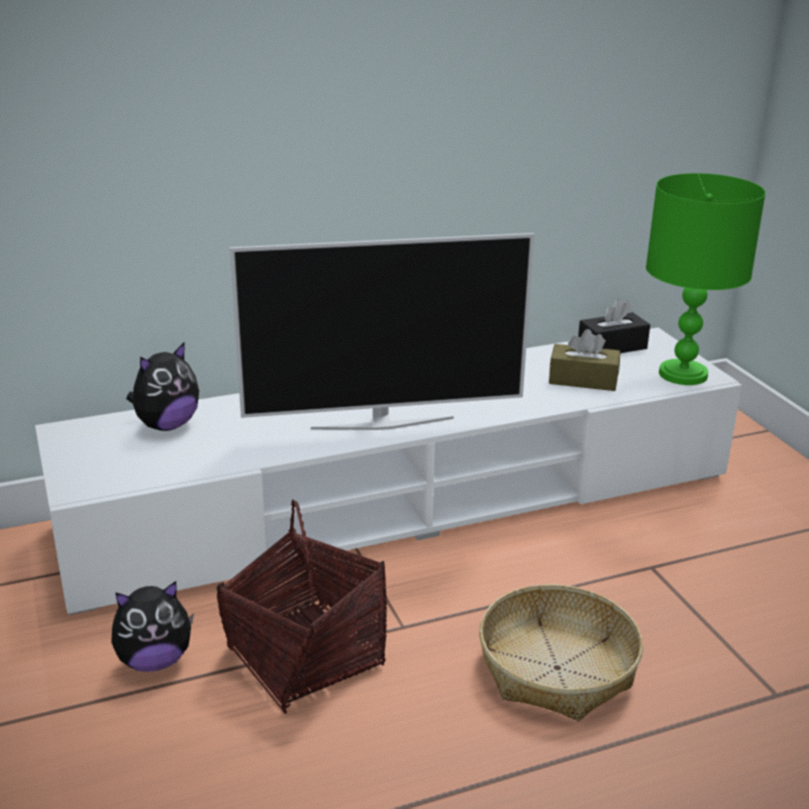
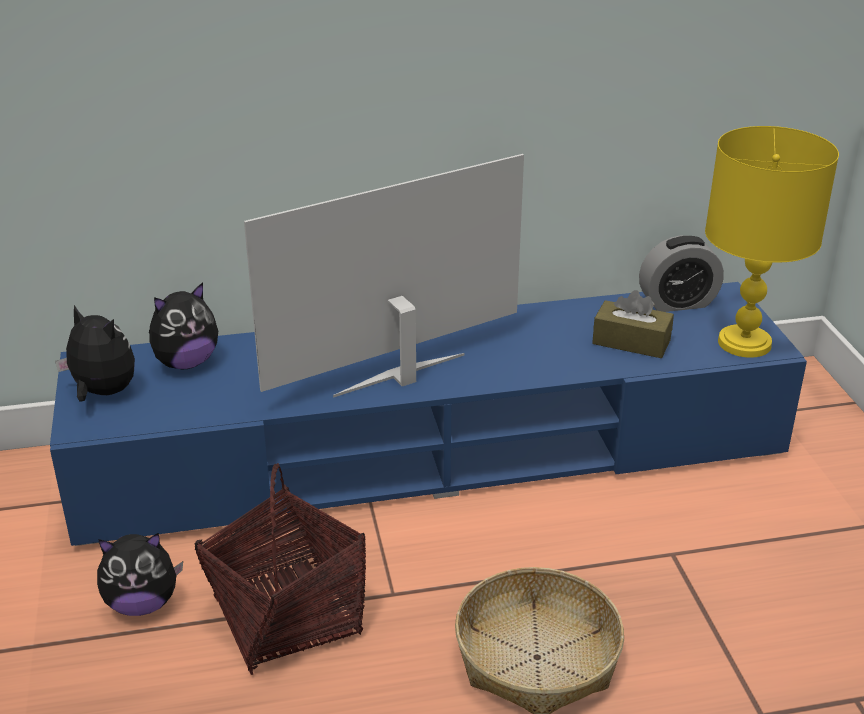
camera: 10 degrees right, 5 degrees up
white tv stand [35,327,742,615] -> blue tv stand [50,282,807,546]
television [230,233,534,430] -> television turned 150 degrees clockwise [244,154,524,398]
black tissue box [578,298,650,353] -> alarm clock [639,235,724,312]
green table lamp [646,173,766,385] -> yellow table lamp [705,126,839,358]
none -> plush toy [55,305,135,402]

